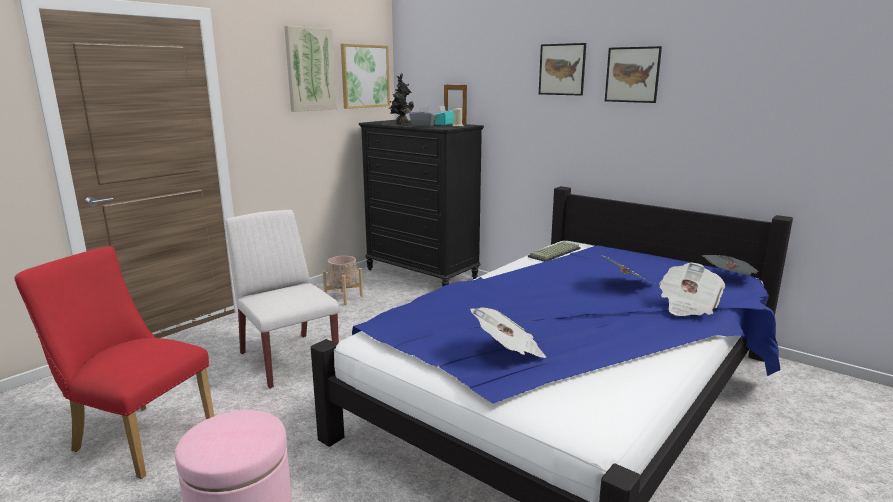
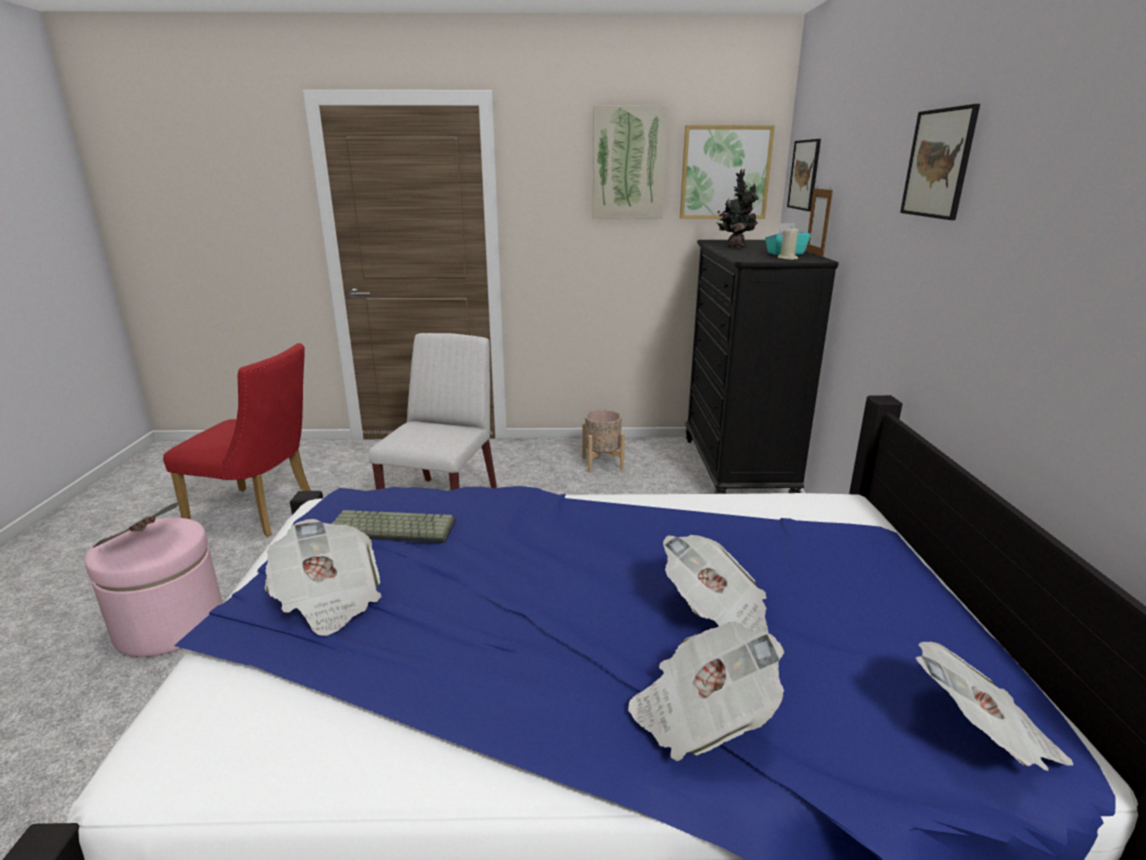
camera: 50 degrees right, 5 degrees up
red chair [14,246,214,479] -> red chair turned 120 degrees clockwise [163,343,311,537]
grey tissue box [409,107,437,127] -> none
keyboard [528,241,580,262] -> keyboard moved to [332,510,456,543]
picture [605,46,662,103] -> picture moved to [787,139,821,211]
none -> newspaper [93,501,181,548]

